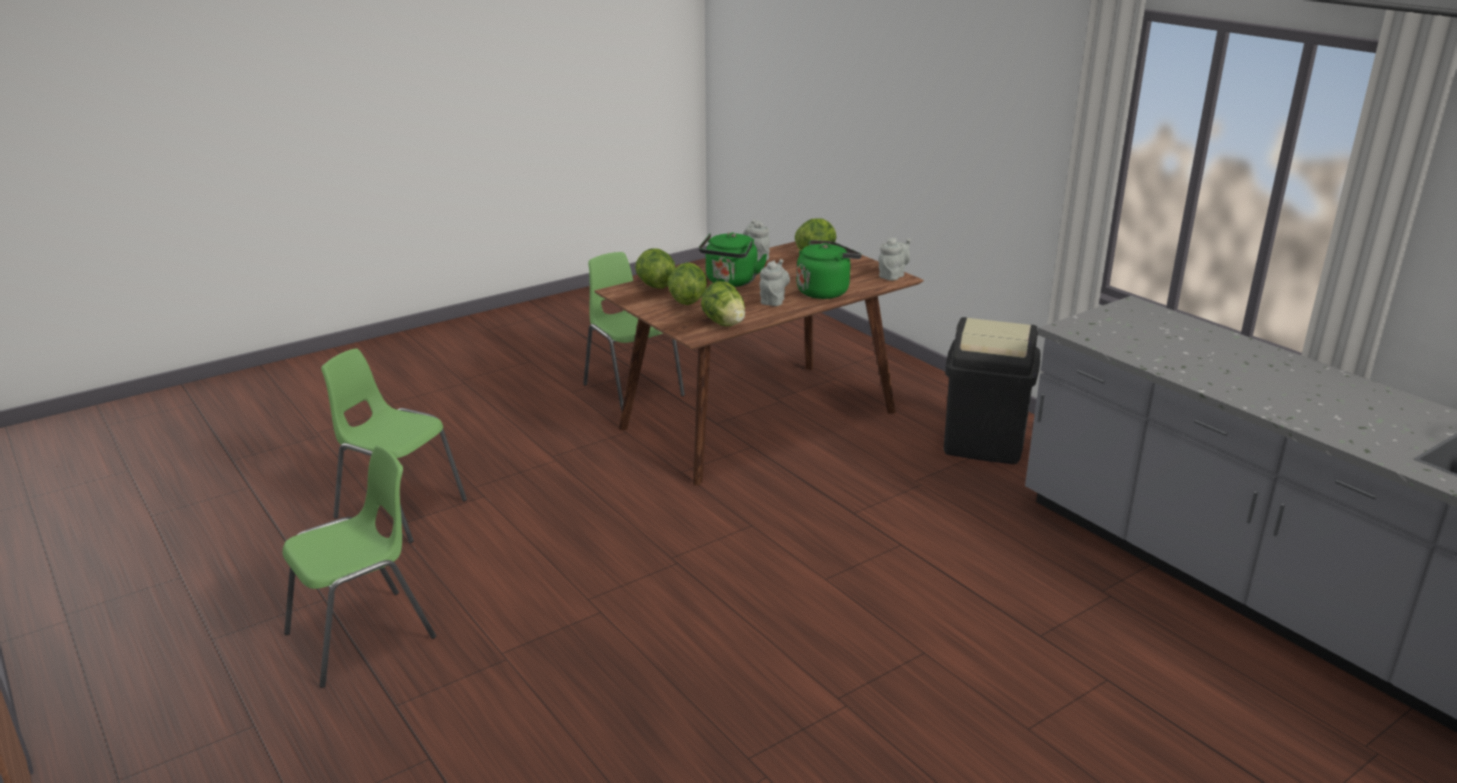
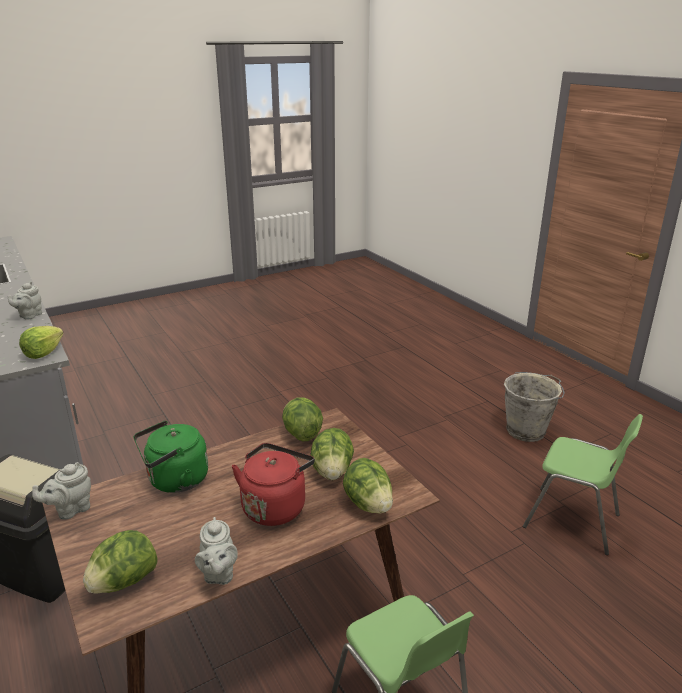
camera: 175 degrees left, 0 degrees up
green chair [283,445,436,688] -> grey bucket [504,372,565,442]
green kettle [699,232,768,287] -> red kettle [232,443,314,526]
grey teapot [760,259,790,306] -> grey teapot moved to [7,282,42,320]
none -> lettuce [19,326,64,359]

